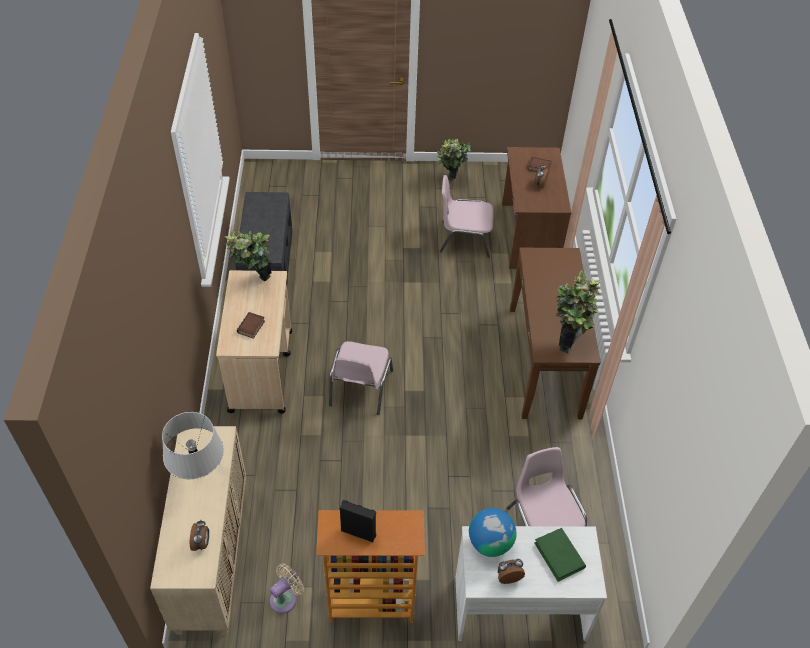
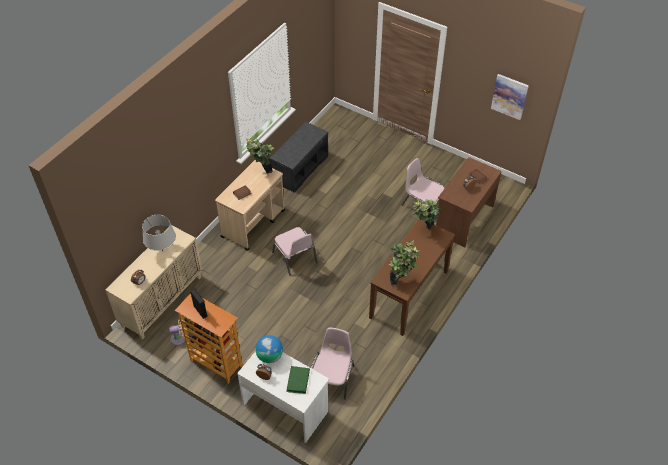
camera: 35 degrees right, 0 degrees up
pink chair [329,341,393,415] -> pink chair turned 75 degrees counterclockwise [272,227,318,276]
potted plant [437,139,471,179] -> potted plant moved to [412,199,441,229]
none -> picture [491,74,529,120]

